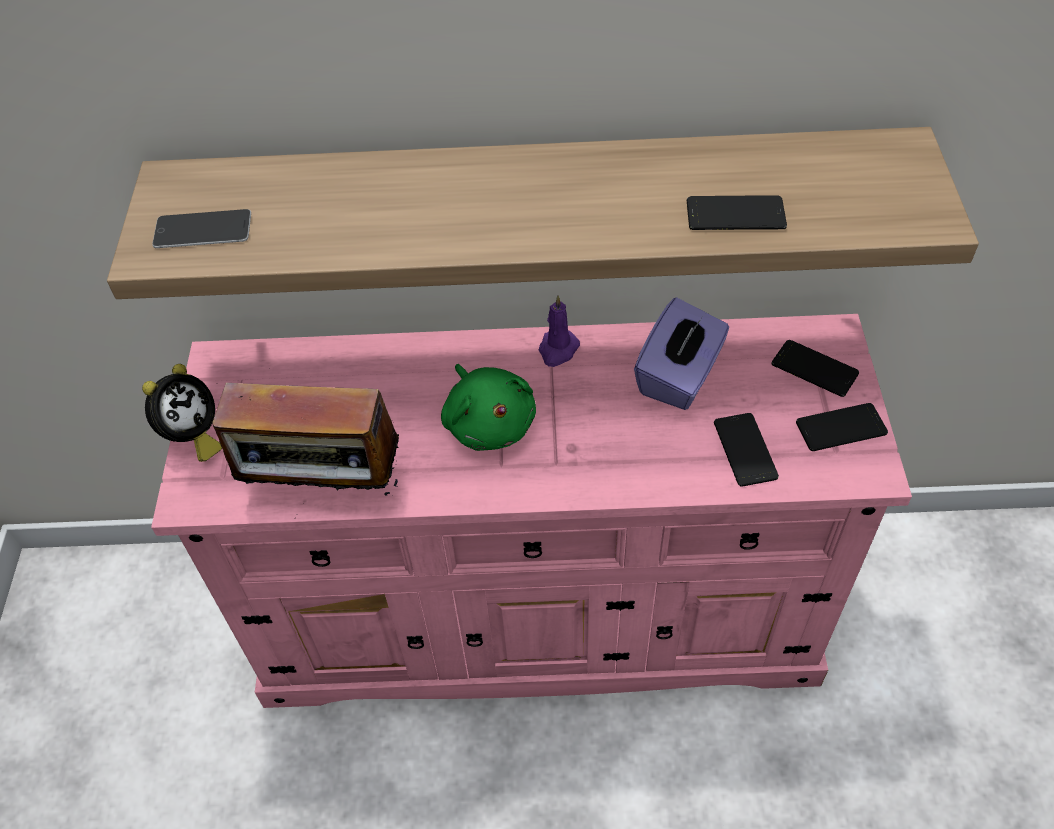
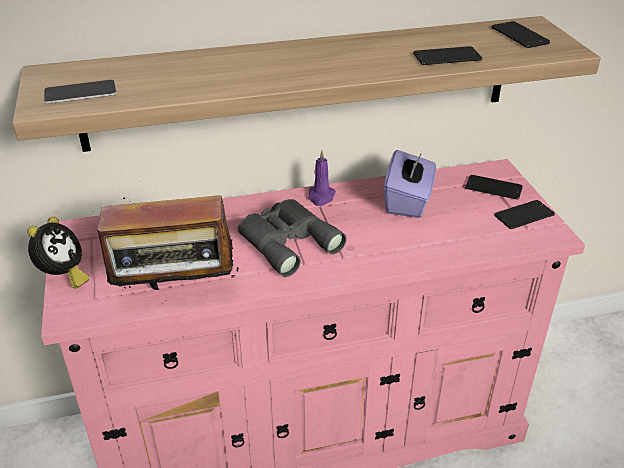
camera: 15 degrees left, 15 degrees down
green plush toy [441,364,536,451] -> grey binoculars [238,199,346,277]
phone [714,413,779,487] -> phone moved to [491,21,550,48]

